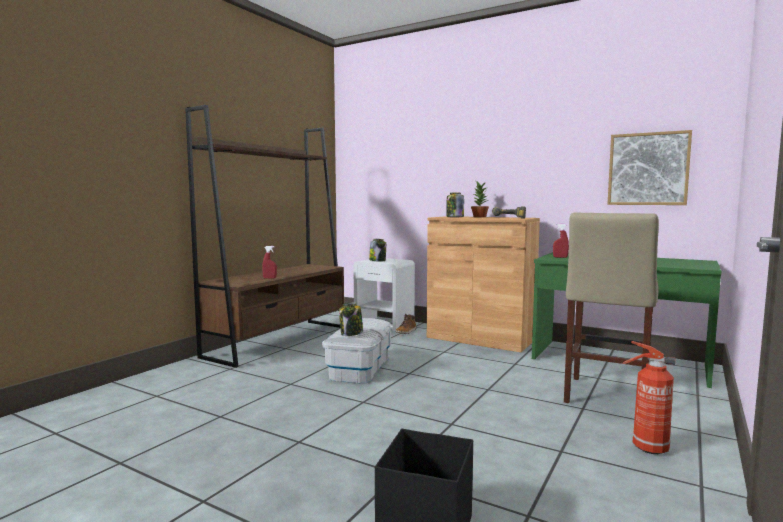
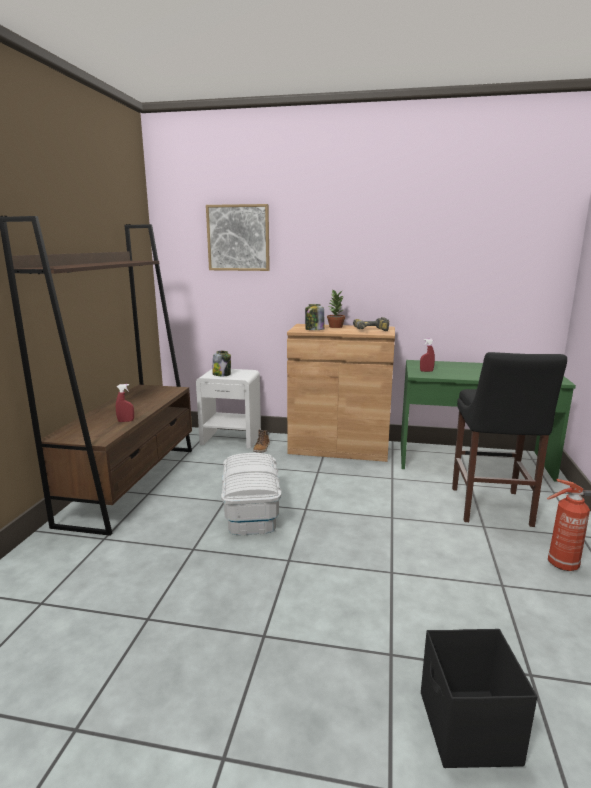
camera: 20 degrees left, 10 degrees up
jar [339,302,363,336] -> none
beige stool [564,213,659,403] -> black stool [452,352,567,527]
picture [607,130,692,205] -> picture moved to [206,204,270,271]

